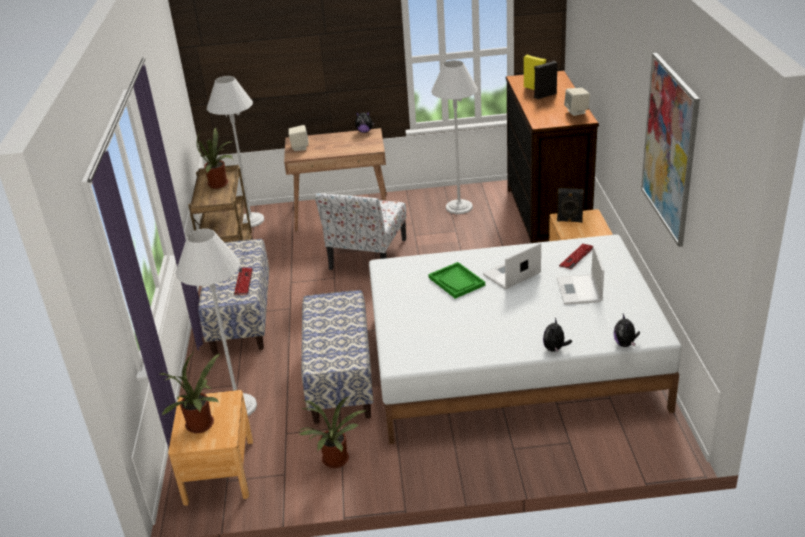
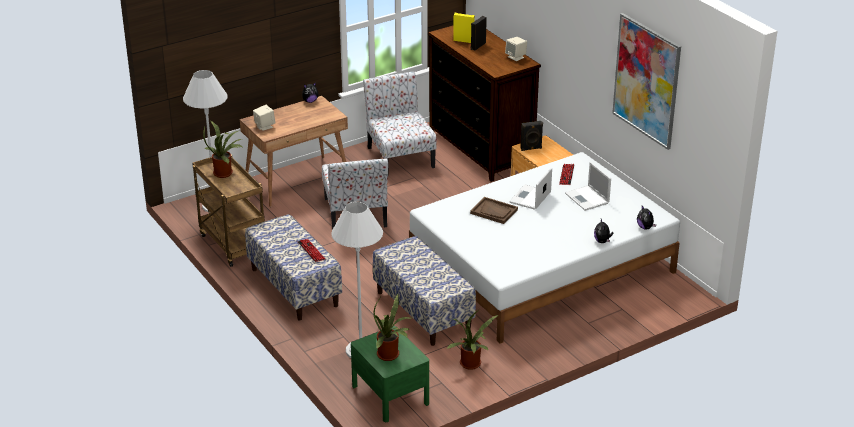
camera: 30 degrees left, 0 degrees up
brown nightstand [168,390,253,506] -> green nightstand [351,326,429,422]
green tray [428,262,485,299] -> brown tray [470,197,518,224]
white floor lamp [431,60,478,214] -> chair [363,71,437,168]

